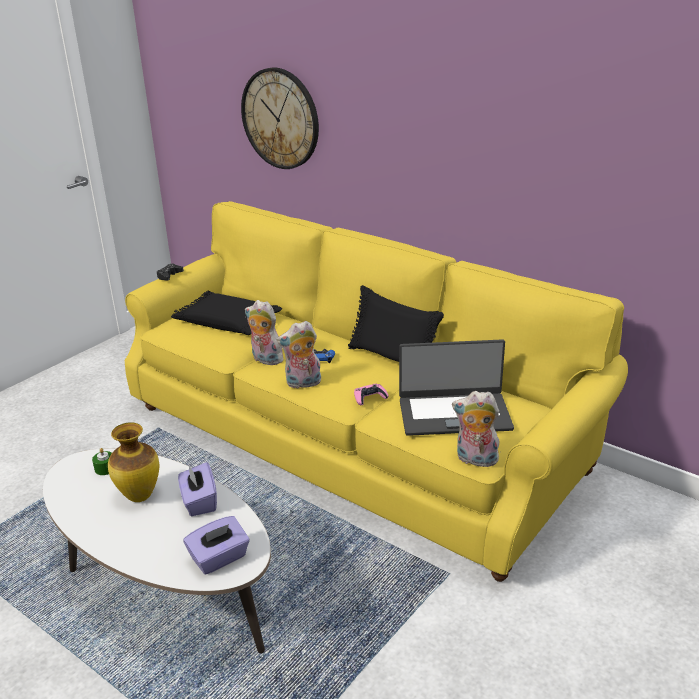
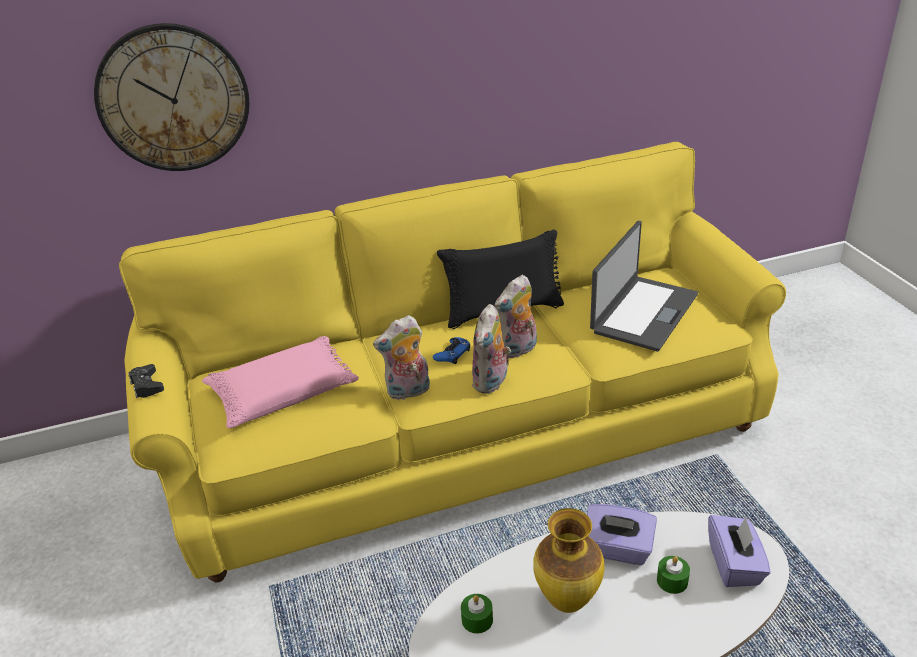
camera: 55 degrees left, 5 degrees up
black pillow [171,290,282,335] -> pink pillow [202,336,359,428]
pink game controller [354,384,388,405] -> none
plush toy [452,391,499,467] -> plush toy moved to [495,275,537,358]
none -> green candle [657,556,690,594]

